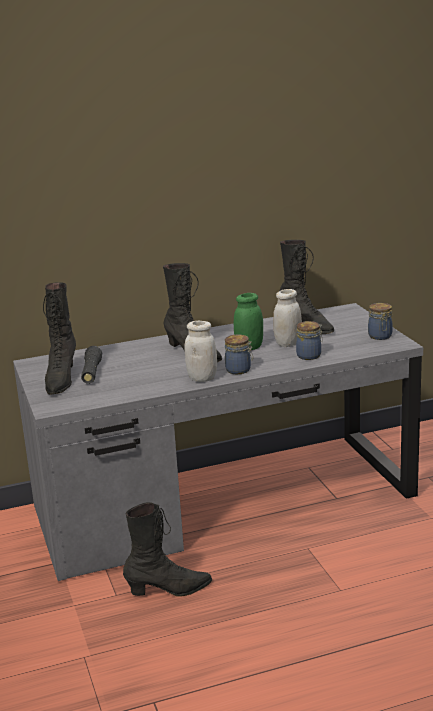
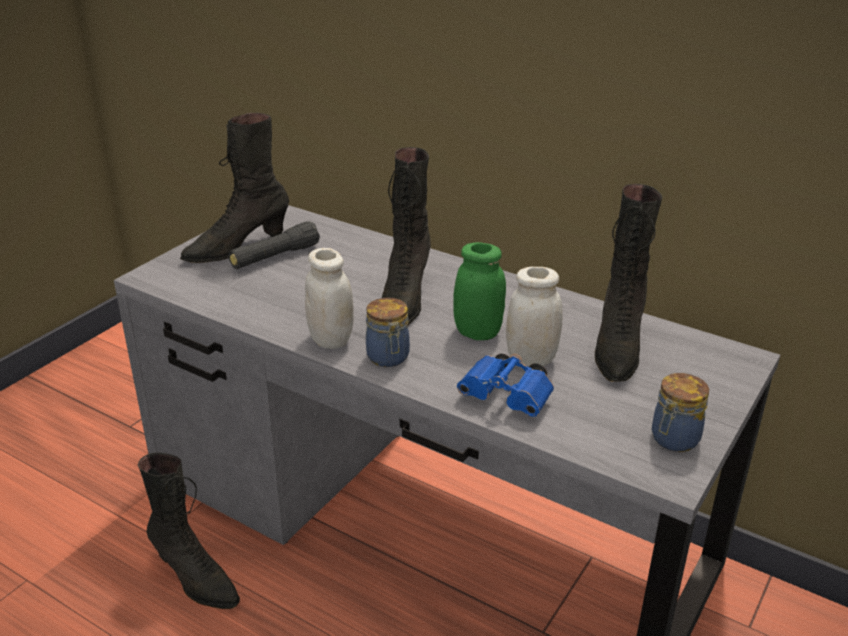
camera: 50 degrees right, 10 degrees up
jar [296,321,323,360] -> blue binoculars [457,354,554,417]

